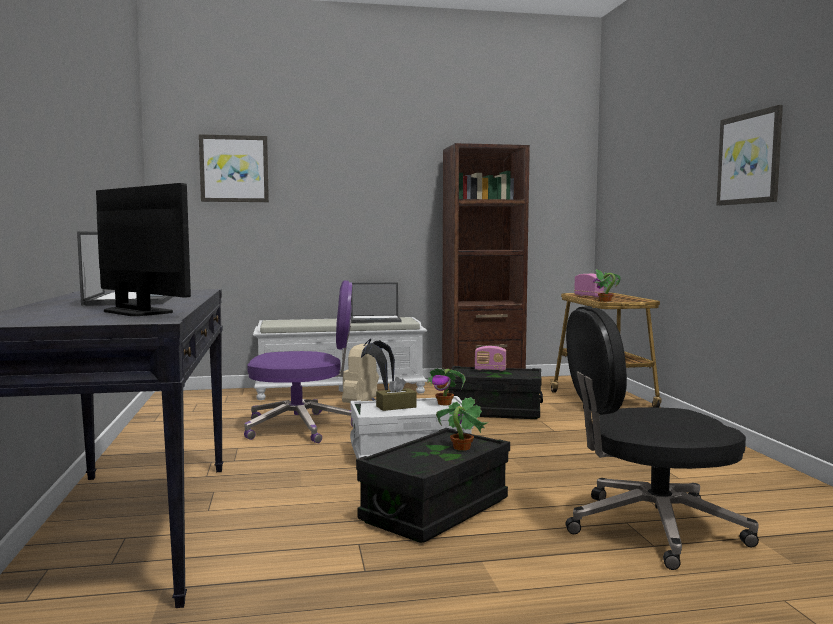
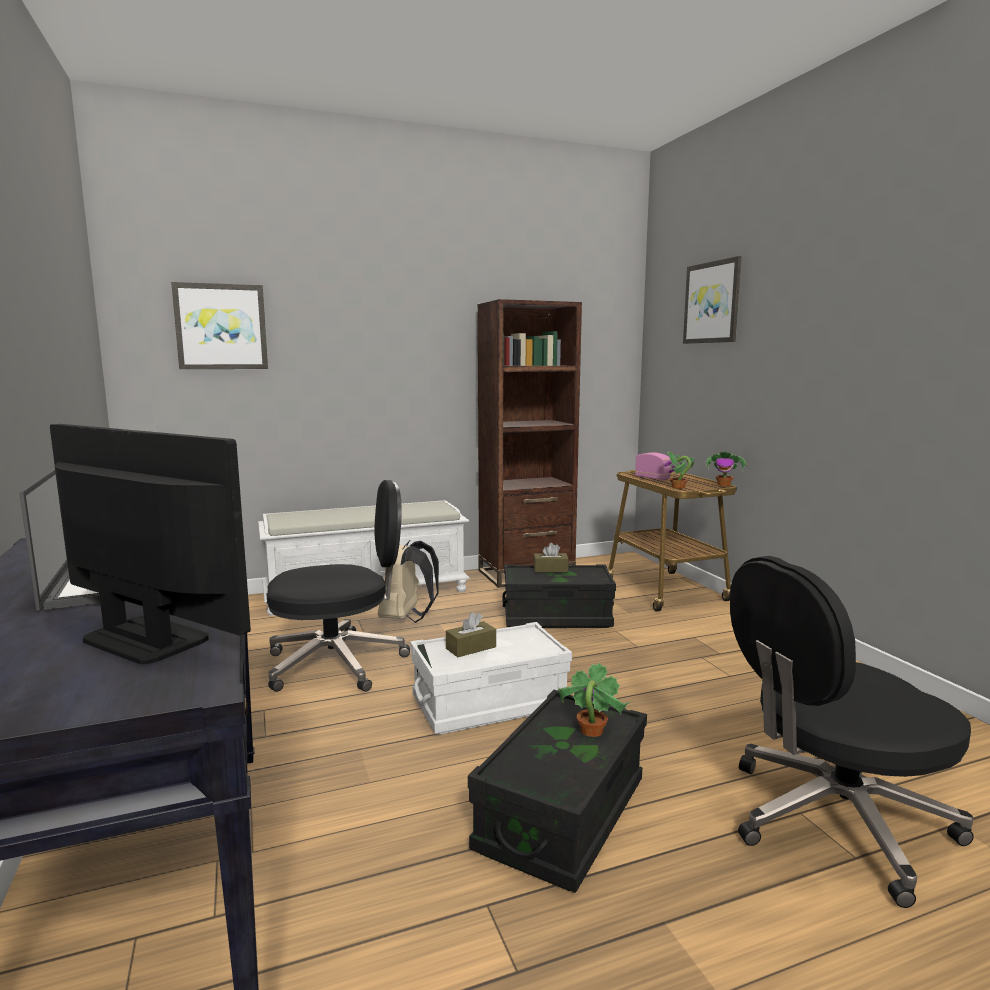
camera: 10 degrees left, 5 degrees up
purple office chair [244,280,353,443] -> black office chair [267,480,410,692]
laptop [351,282,401,323] -> none
potted plant [425,368,466,405] -> potted plant moved to [704,451,747,486]
radio [475,346,506,371] -> brown tissue box [533,543,569,573]
picture [717,105,783,206] -> picture moved to [683,256,741,344]

